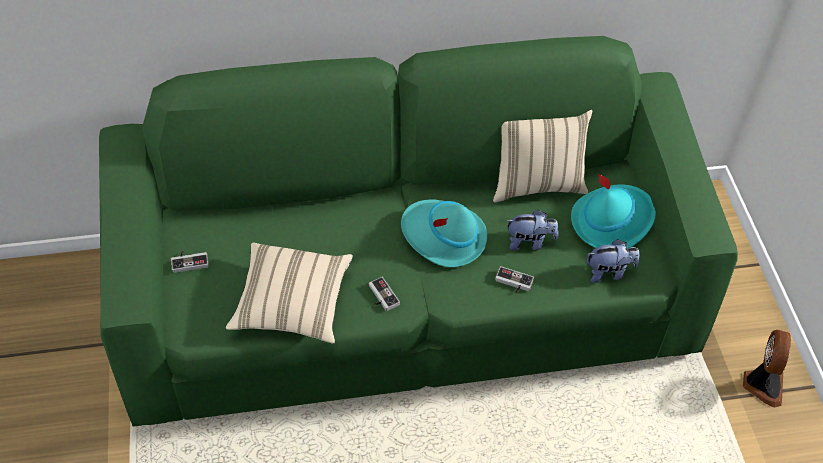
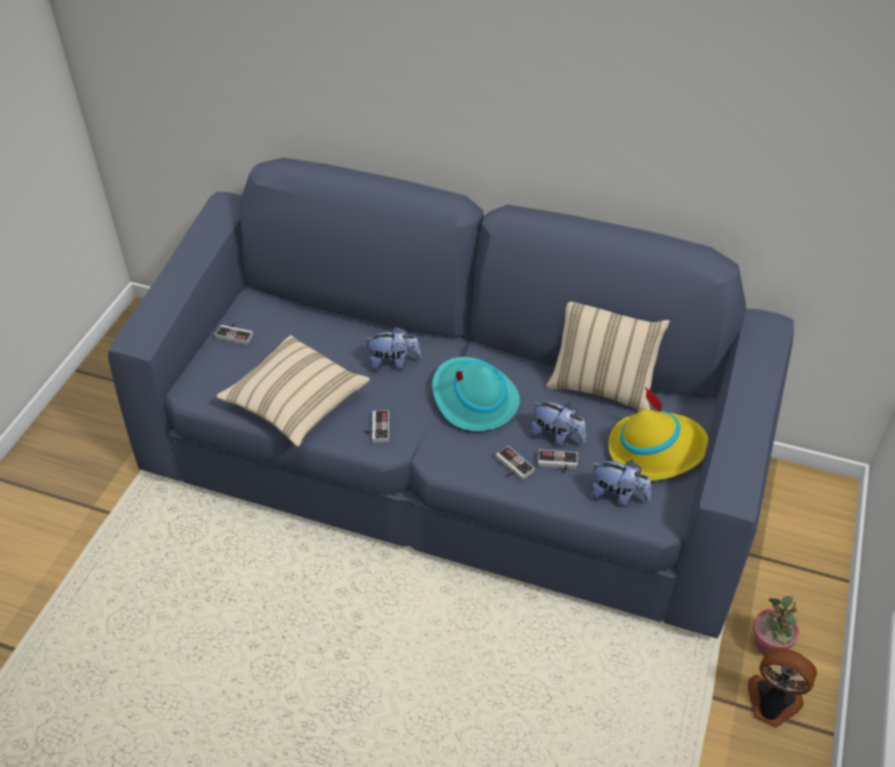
camera: 30 degrees right, 5 degrees down
green sofa [99,36,738,426] -> blue sofa [108,158,794,638]
turquoise hat [571,174,656,249] -> yellow hat [608,387,709,481]
fan [743,330,791,408] -> fan turned 105 degrees counterclockwise [748,648,817,728]
none -> plush toy [363,327,421,371]
none -> game controller [538,450,578,473]
none -> potted plant [753,596,799,655]

